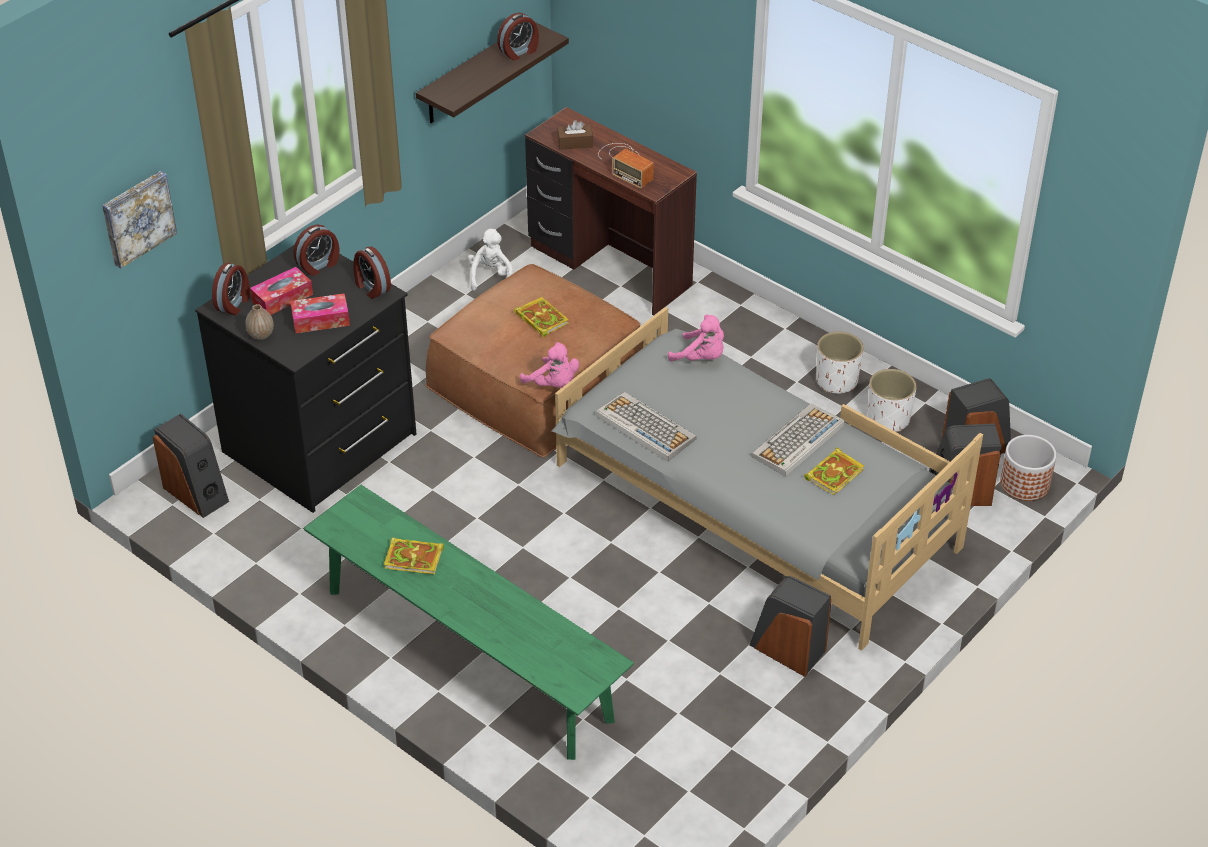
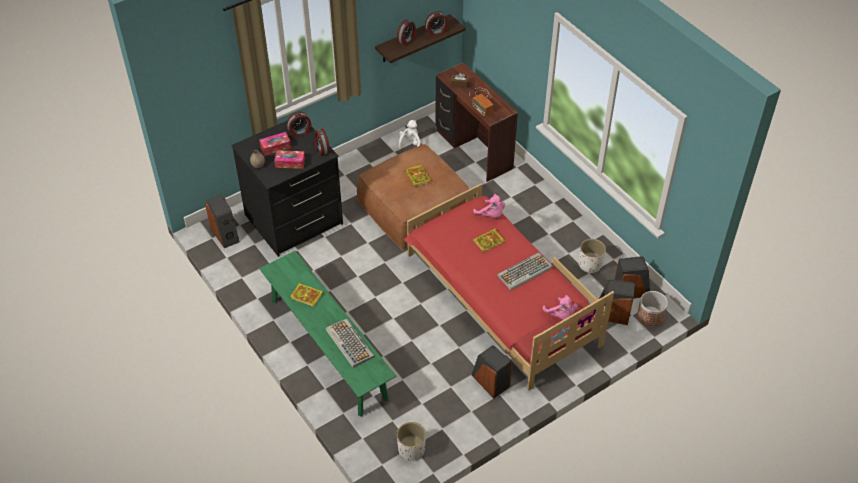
camera: 15 degrees right, 5 degrees up
picture [102,171,177,269] -> none
alarm clock [212,263,250,315] -> alarm clock moved to [397,20,416,46]
pink plush toy [520,342,579,388] -> pink plush toy moved to [543,295,578,320]
grey bed [551,307,983,651] -> red bed [403,184,614,391]
keyboard [596,392,697,461] -> keyboard moved to [326,319,374,368]
book [804,448,864,495] -> book moved to [473,228,505,252]
white planter [816,331,864,393] -> white planter moved to [397,422,426,461]

